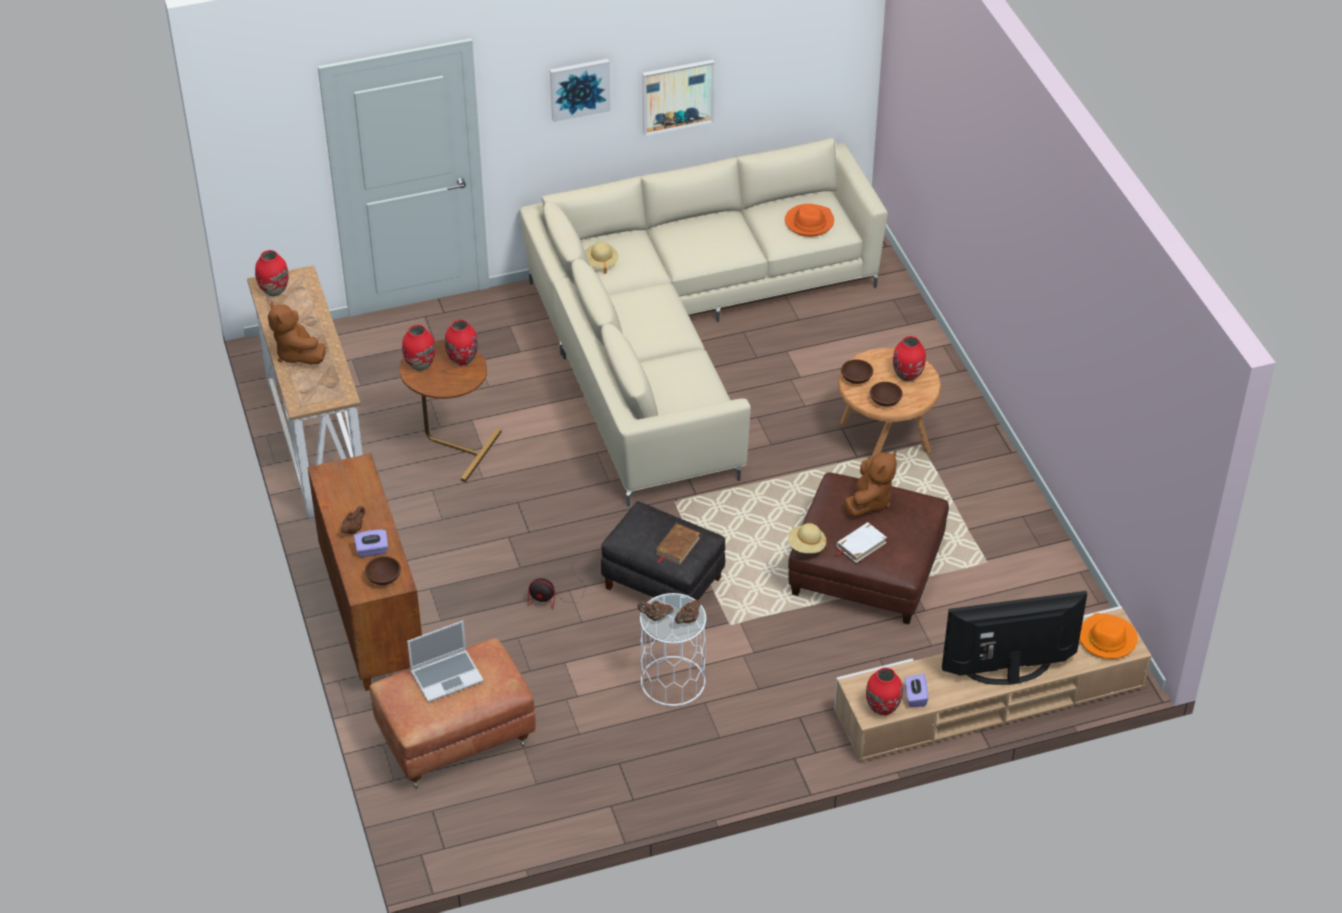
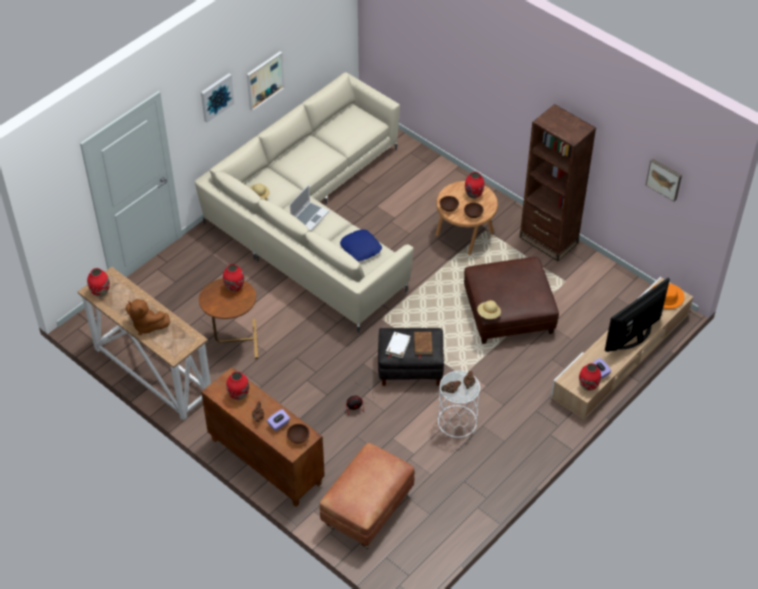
camera: 30 degrees left, 5 degrees up
red vase [402,325,436,371] -> red vase moved to [226,371,249,400]
laptop [407,620,484,702] -> laptop moved to [290,185,329,232]
orange hat [785,204,834,237] -> none
white book [836,522,887,563] -> white book moved to [386,332,410,358]
brown plush toy [844,451,897,517] -> none
none -> blue pillow [340,230,382,261]
none -> brown bookcase [520,104,596,261]
none -> picture [646,159,682,202]

